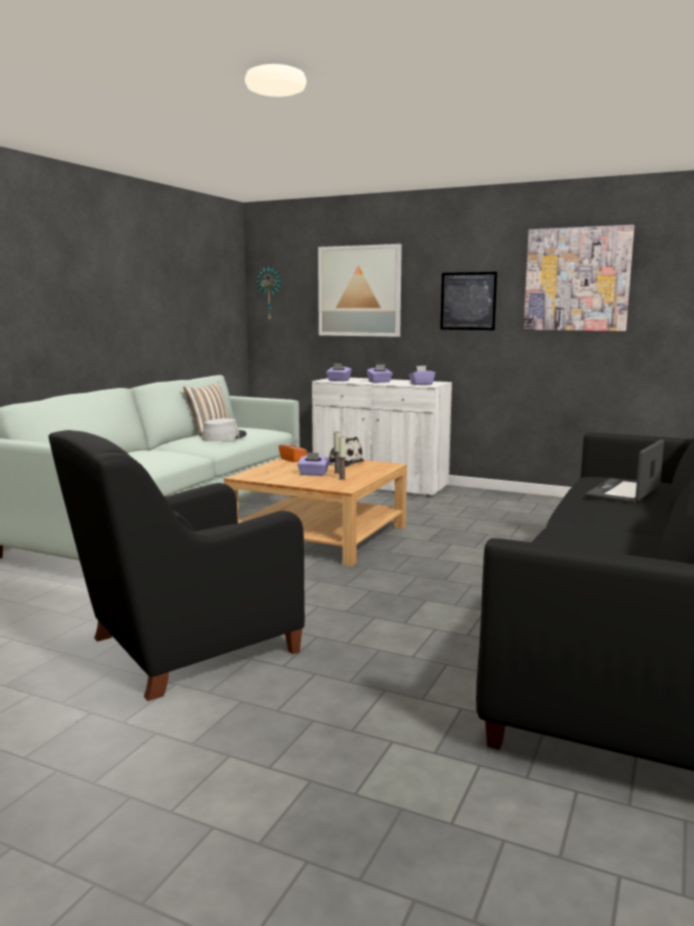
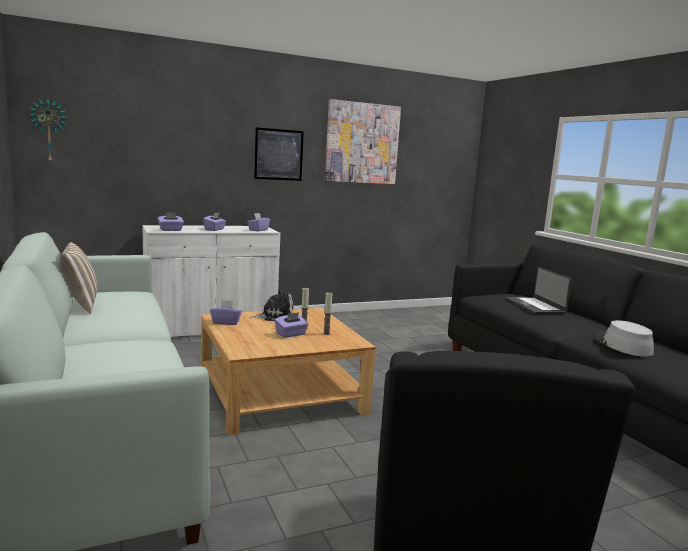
camera: 50 degrees left, 0 degrees up
grey hat [202,418,247,441] -> grey hat moved to [595,320,654,357]
orange tissue box [278,439,307,462] -> purple tissue box [210,300,242,325]
picture [318,244,402,337] -> none

